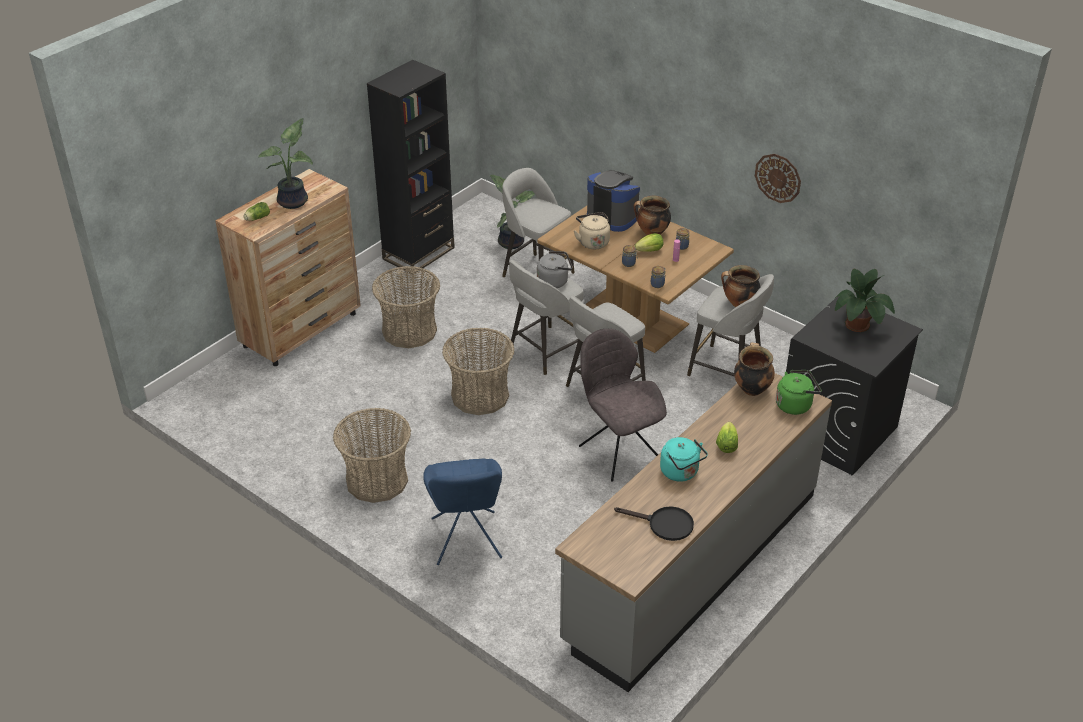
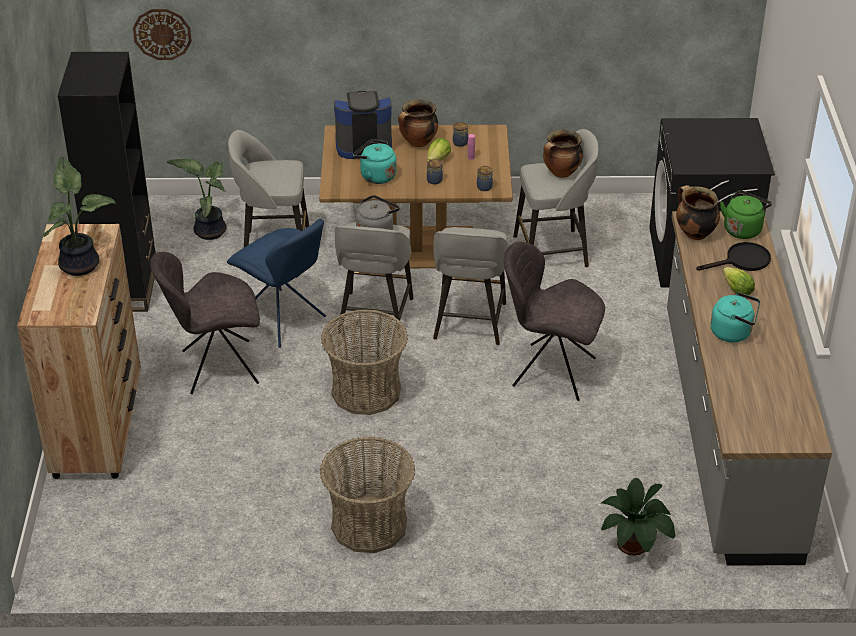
camera: 40 degrees left, 0 degrees up
lettuce [243,202,270,221] -> none
basket [372,266,440,348] -> grey chair [150,252,260,394]
blue chair [423,459,502,565] -> blue chair moved to [227,219,326,348]
beige kettle [574,212,610,249] -> turquoise kettle [353,139,397,184]
black frying pan [614,506,694,541] -> black frying pan moved to [696,242,771,271]
wall clock [755,154,801,203] -> wall clock moved to [133,9,192,60]
potted plant [835,269,895,332] -> potted plant moved to [601,478,675,556]

